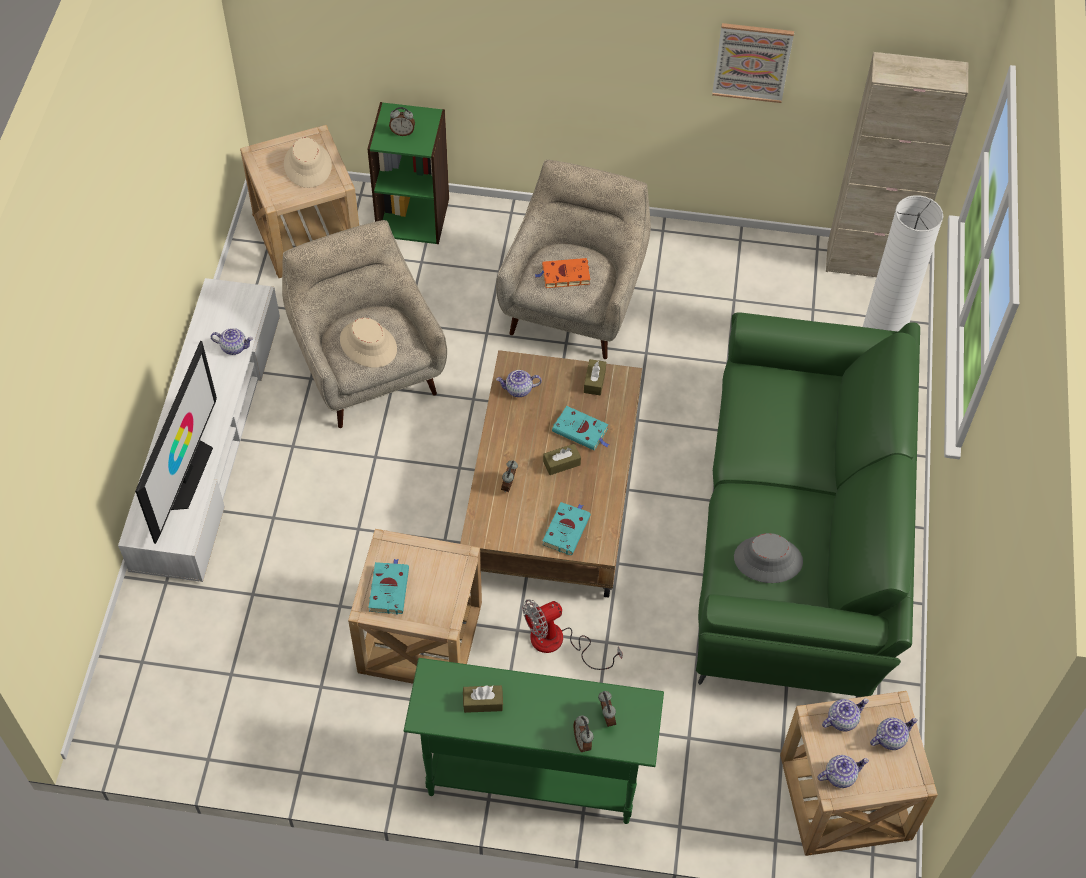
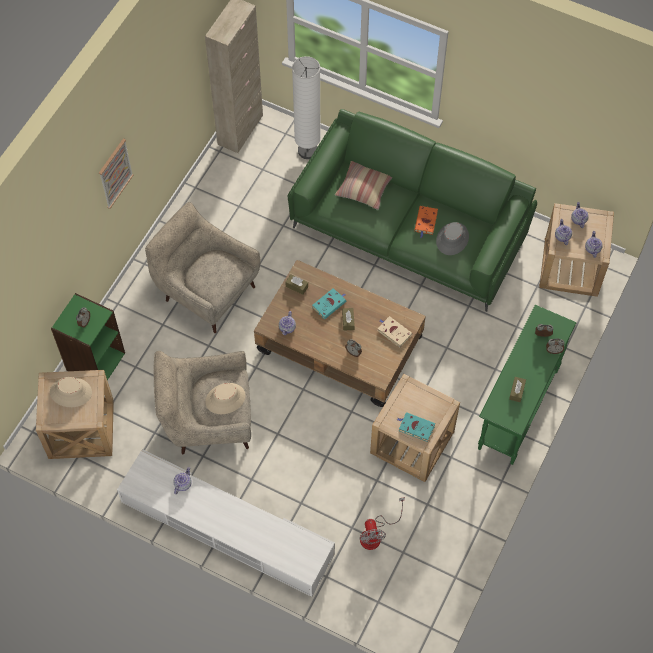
camera: 70 degrees left, 5 degrees up
television [135,341,217,544] -> none
fan [523,599,623,670] -> fan moved to [359,497,405,550]
orange book [534,258,590,288] -> orange book moved to [414,206,438,238]
turquoise book [542,502,591,555] -> beige book [377,316,413,348]
picture [712,23,794,103] -> picture moved to [99,138,134,209]
none -> pillow [335,161,392,210]

